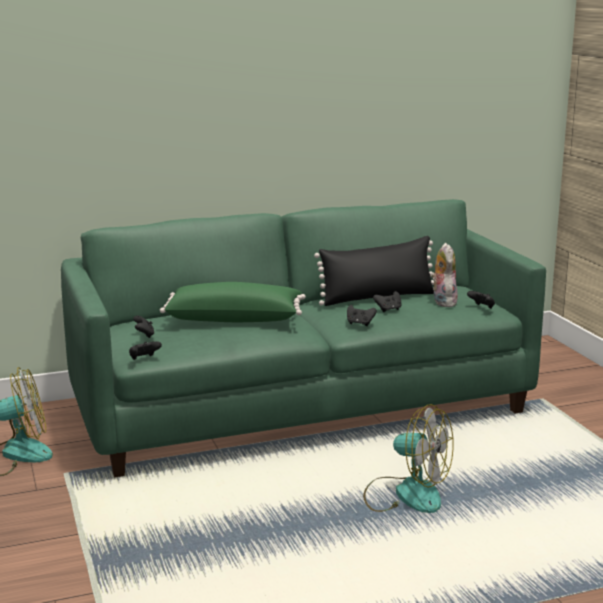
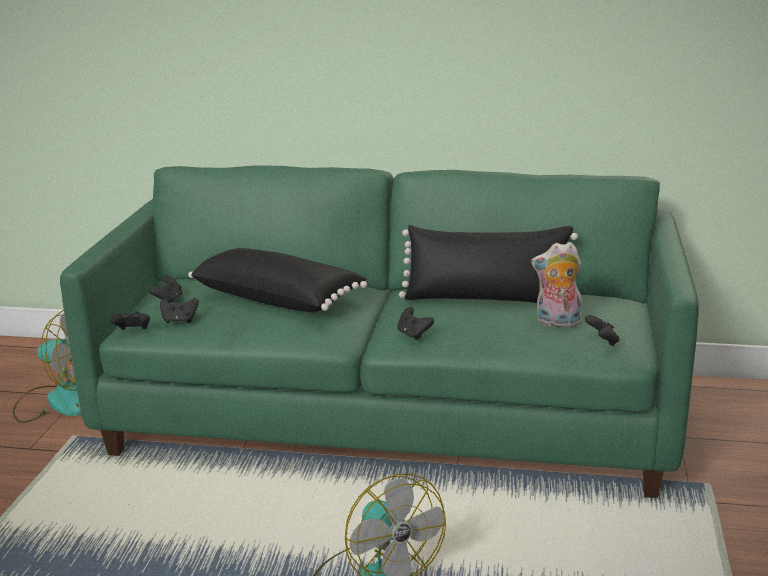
camera: 30 degrees right, 5 degrees up
green pillow [160,282,306,322] -> black pillow [188,248,367,312]
black game controller [373,291,401,312] -> black game controller moved to [160,298,199,324]
plush toy [431,243,458,307] -> plush toy turned 105 degrees counterclockwise [531,242,582,327]

